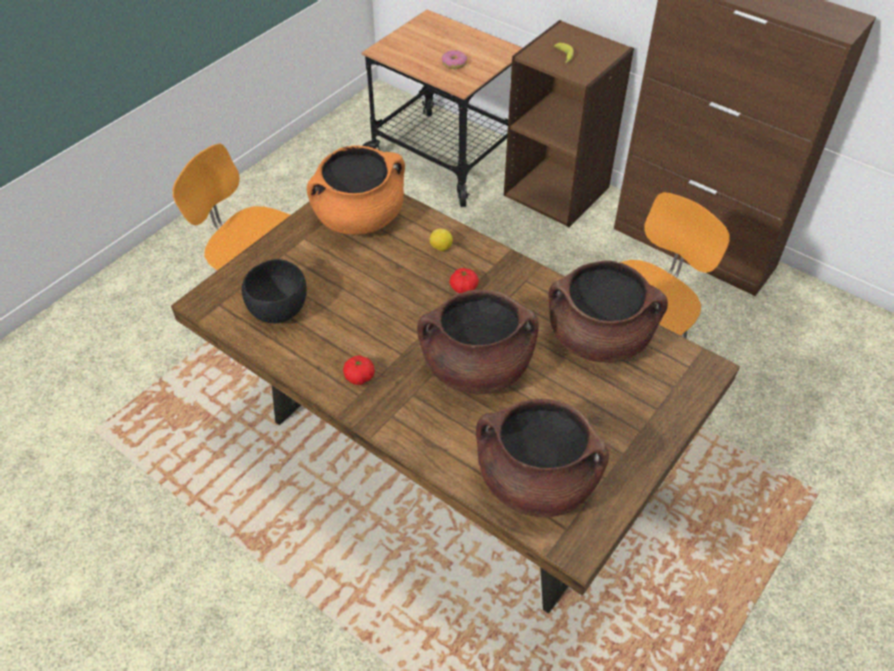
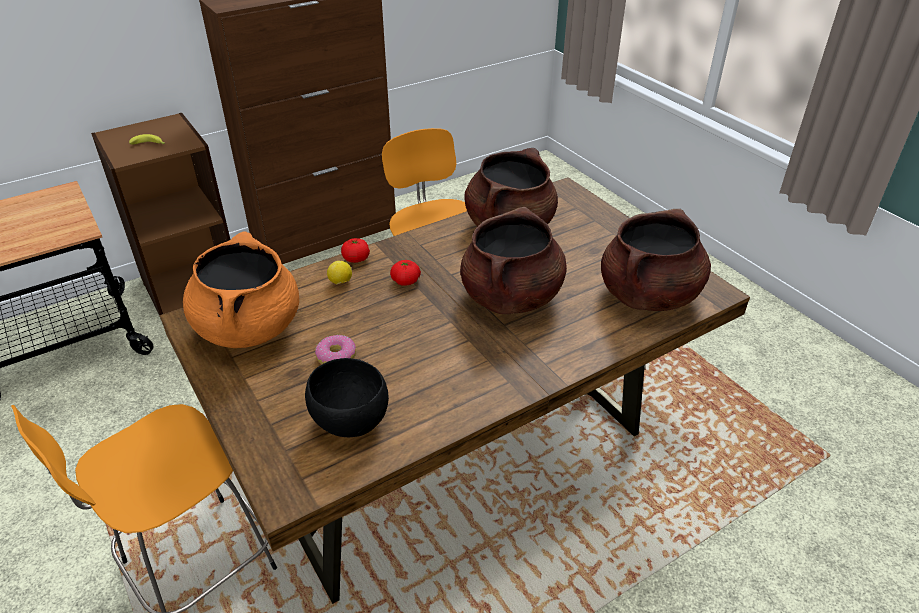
camera: 70 degrees left, 10 degrees down
tomato [343,355,375,385] -> tomato moved to [341,238,370,263]
donut [442,50,467,69] -> donut moved to [315,335,356,364]

